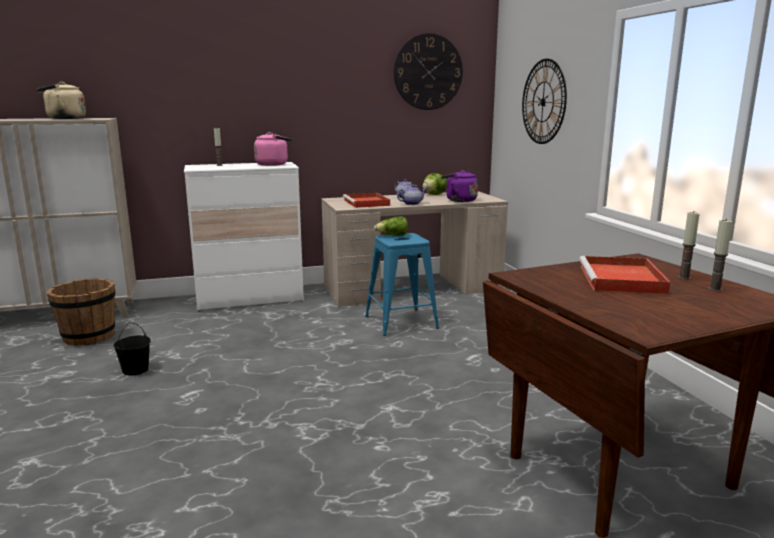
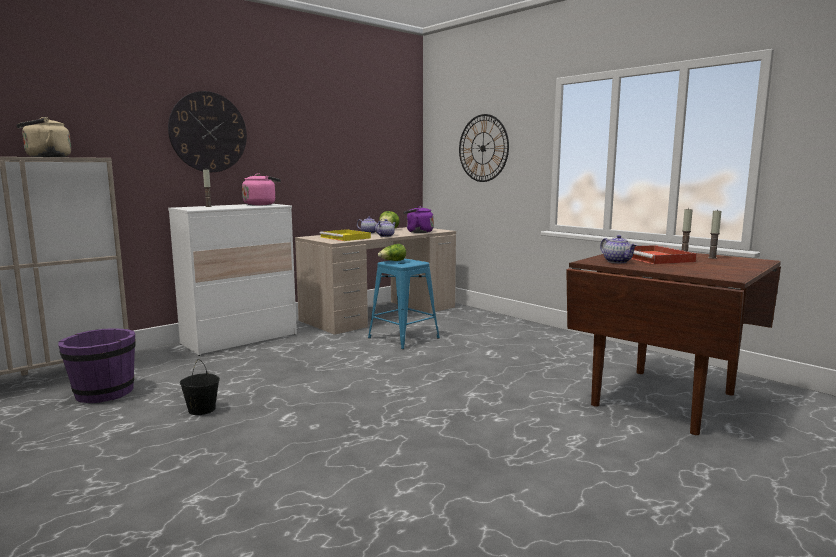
camera: 25 degrees left, 5 degrees down
brown bucket [47,278,115,346] -> purple bucket [58,328,136,403]
red tray [343,193,390,208] -> yellow tray [320,229,371,241]
wall clock [394,33,463,110] -> wall clock moved to [168,91,247,172]
none -> teapot [600,235,637,263]

